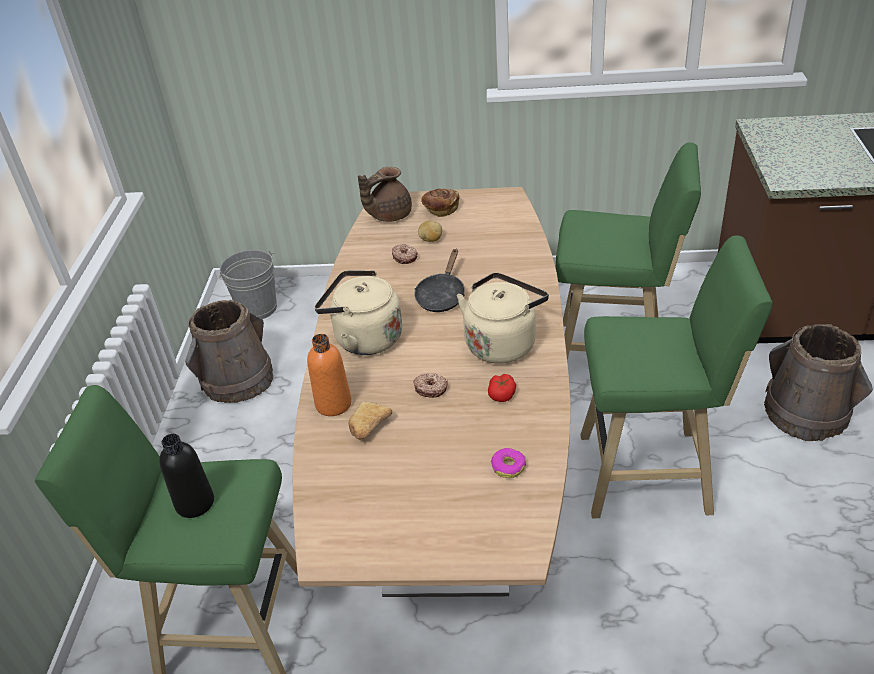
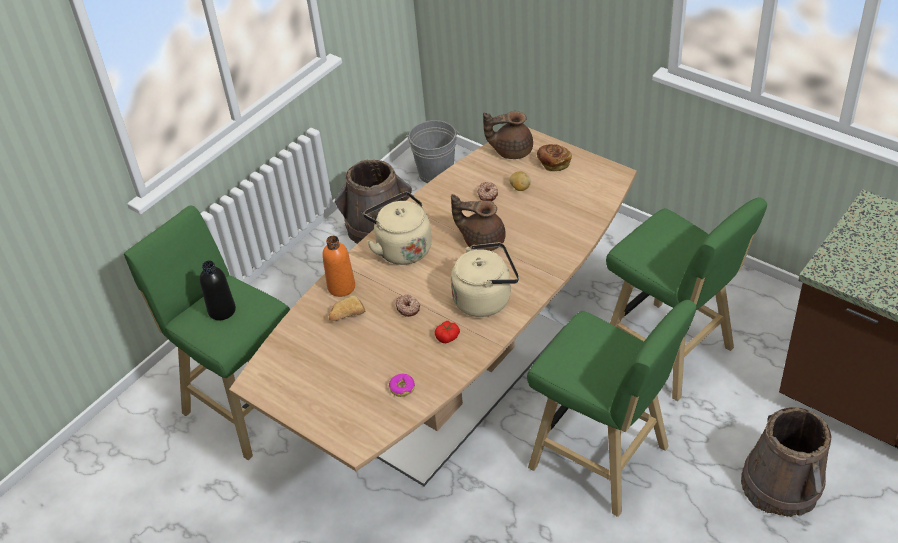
camera: 35 degrees right, 5 degrees up
black frying pan [414,249,465,312] -> brown teapot [451,194,506,251]

